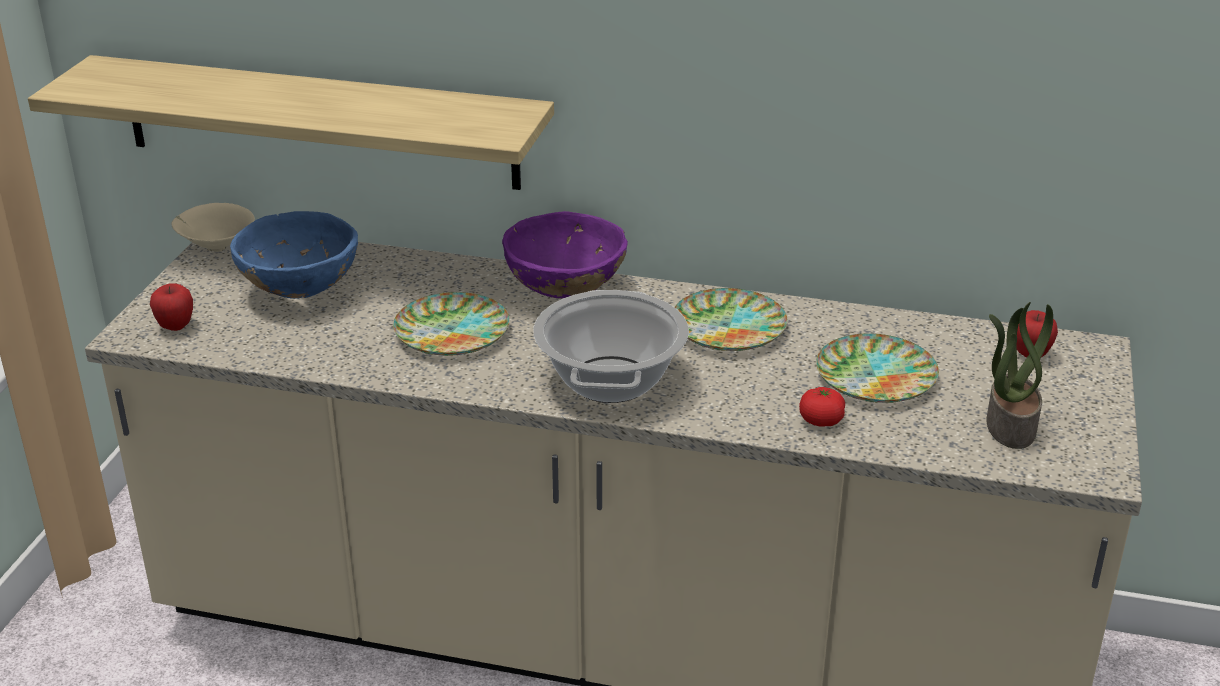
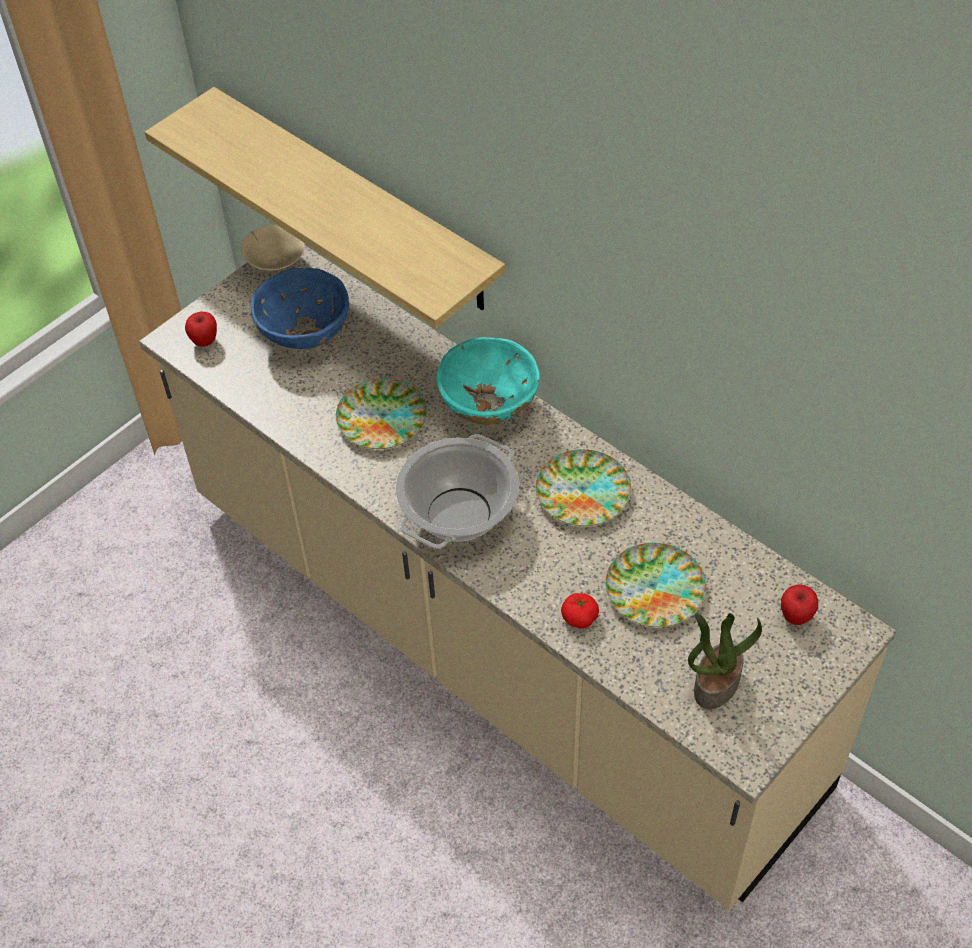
camera: 30 degrees right, 20 degrees up
purple bowl [502,211,628,298] -> turquoise bowl [436,337,540,425]

